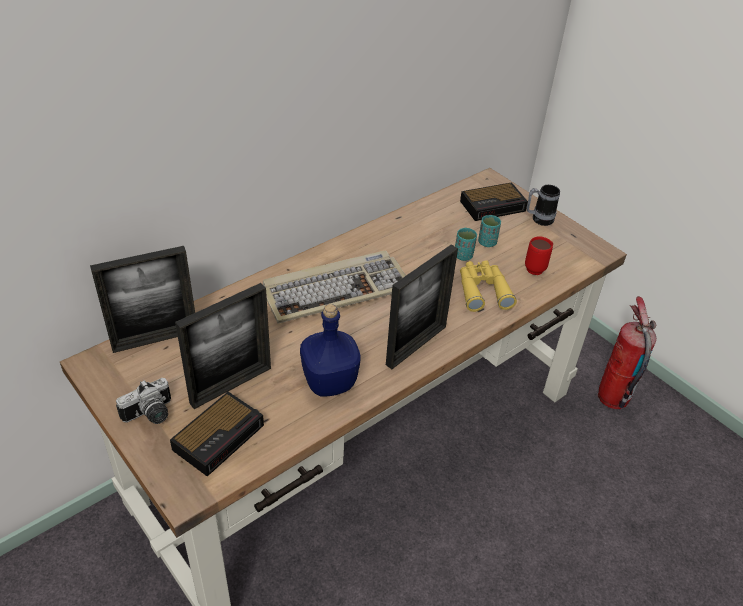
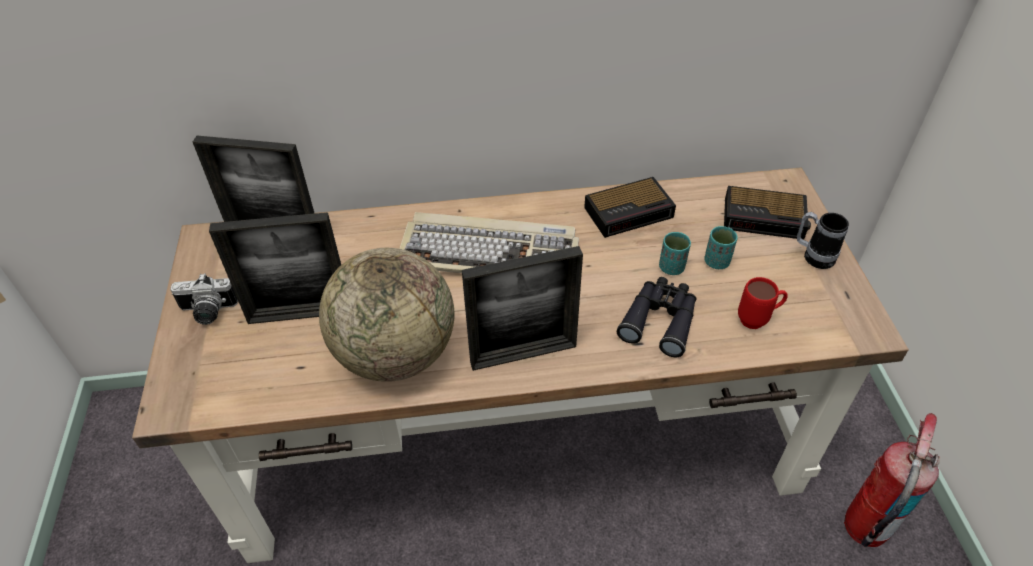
camera: 35 degrees right, 5 degrees up
alarm clock [170,392,264,477] -> alarm clock moved to [584,177,676,238]
blue bottle [300,304,360,397] -> globe [319,248,454,382]
yellow binoculars [460,260,517,312] -> black binoculars [617,277,696,357]

